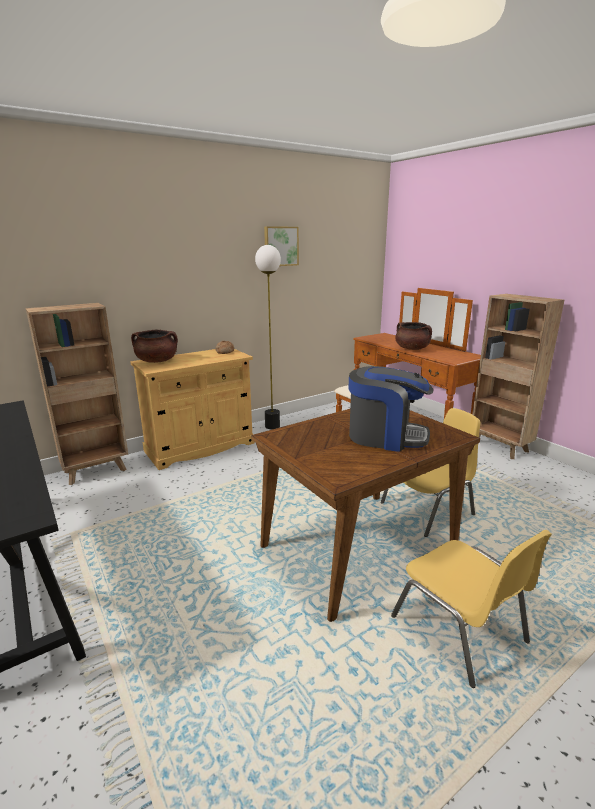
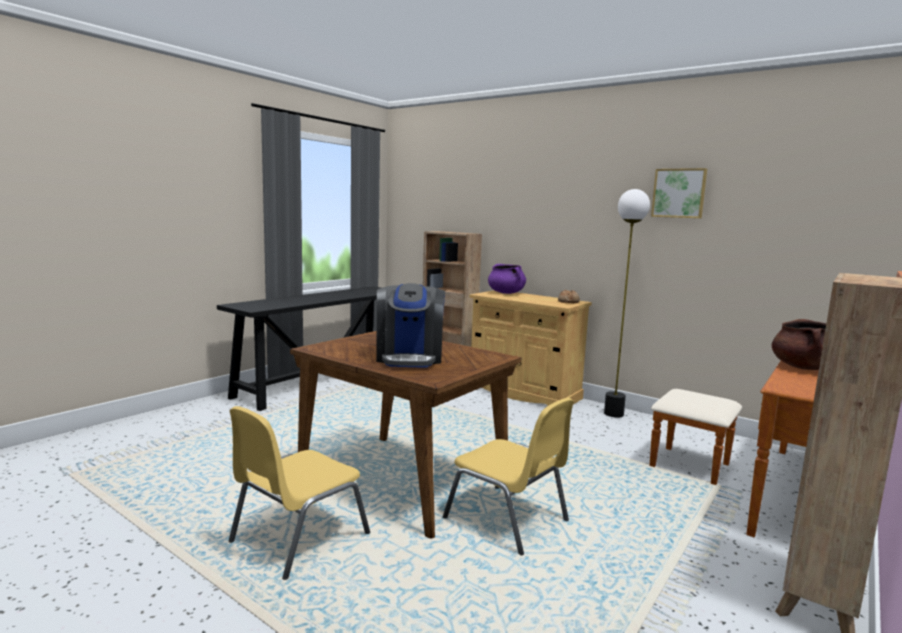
camera: 70 degrees right, 10 degrees down
brown cooking pot [131,329,178,363] -> purple cooking pot [488,264,526,294]

